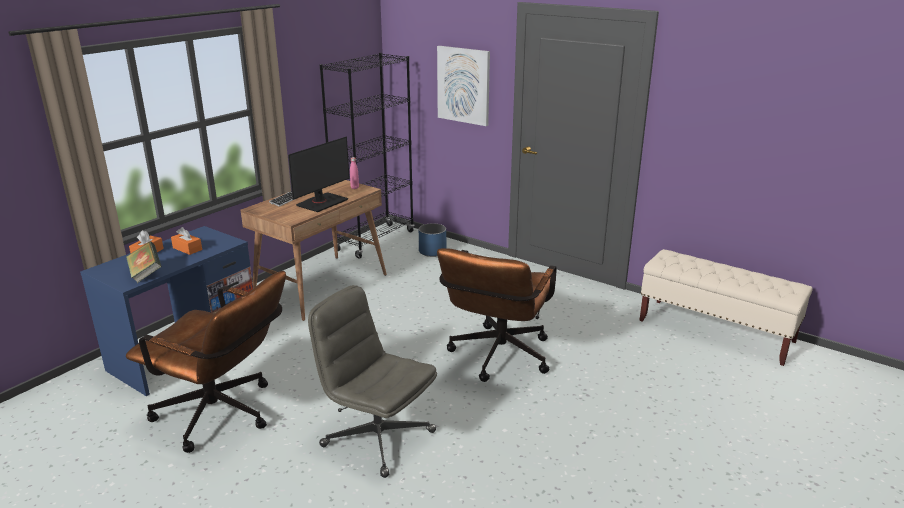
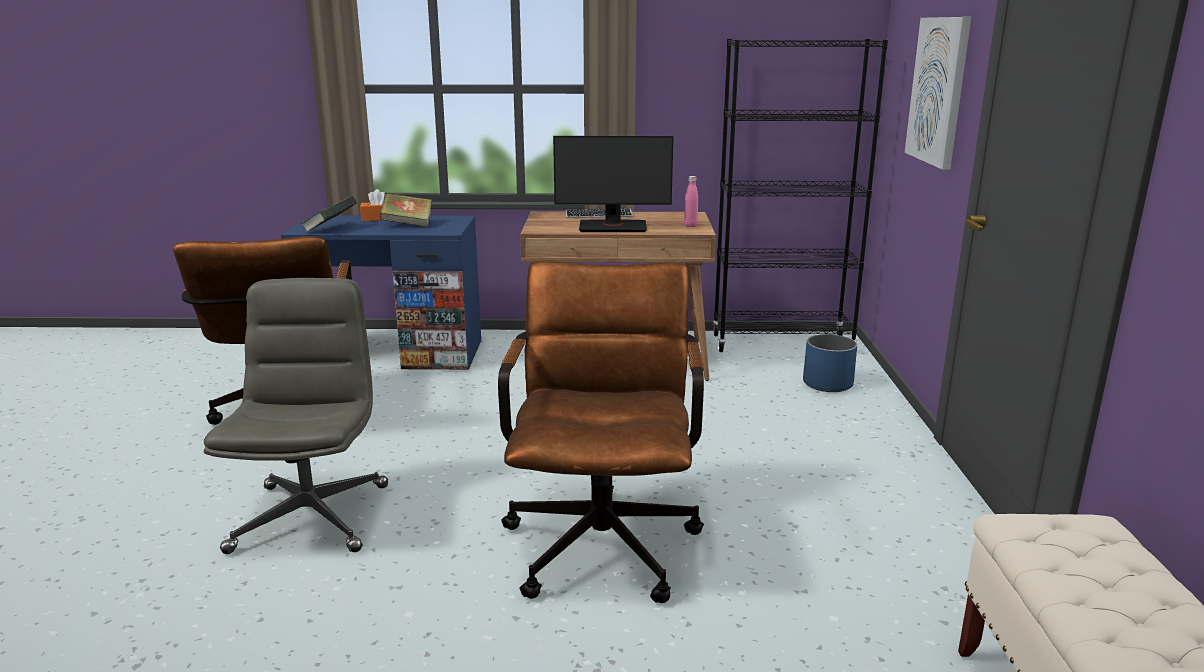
camera: 55 degrees right, 5 degrees down
orange tissue box [171,227,202,255] -> book [380,193,432,227]
brown office chair [437,248,557,382] -> brown office chair turned 105 degrees clockwise [498,261,704,603]

